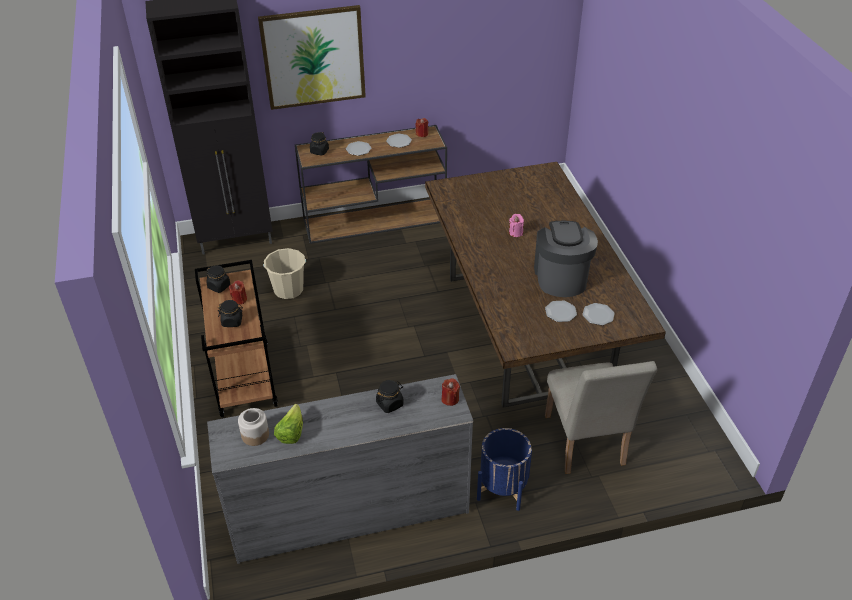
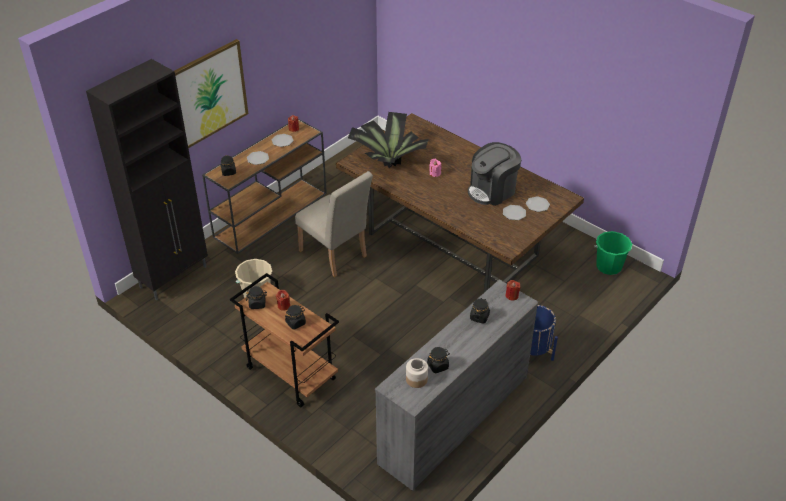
camera: 35 degrees left, 0 degrees up
lettuce [274,404,303,444] -> black jar [427,347,450,373]
coffee machine [534,221,598,297] -> coffee machine turned 90 degrees counterclockwise [468,142,521,206]
beige chair [545,361,657,474] -> beige chair moved to [295,171,373,277]
none -> potted plant [348,112,428,169]
none -> green bucket [594,231,632,275]

